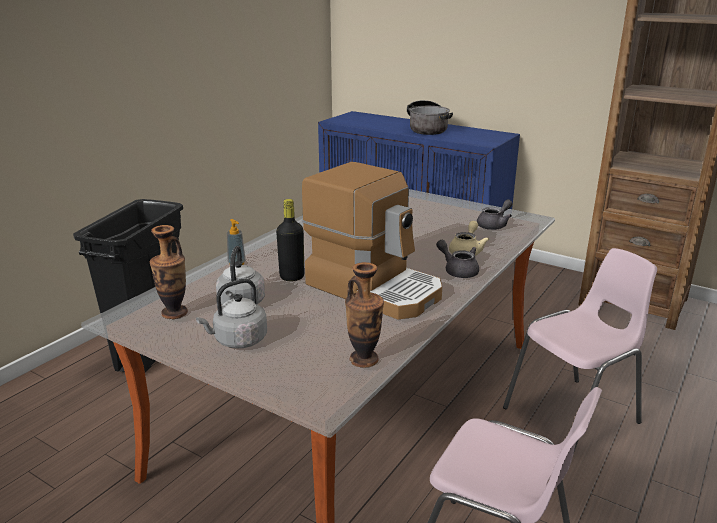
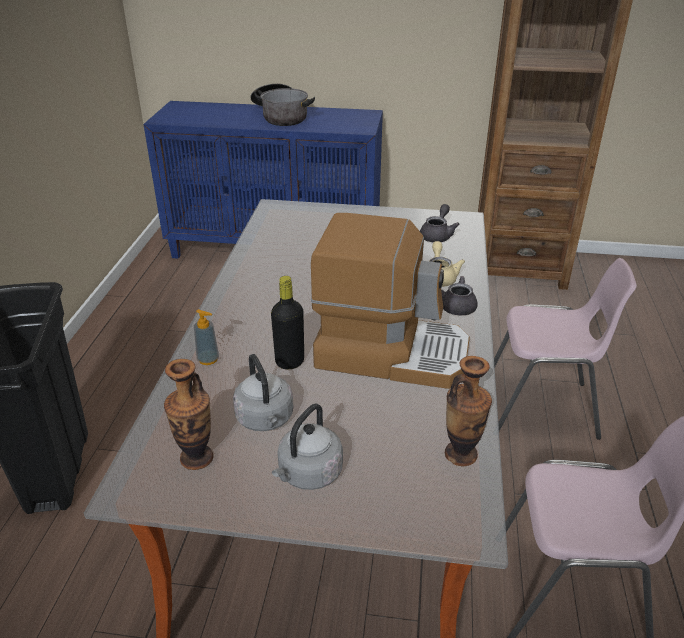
camera: 25 degrees left, 10 degrees up
pink chair [503,248,657,451] -> pink chair turned 60 degrees clockwise [494,258,637,440]

